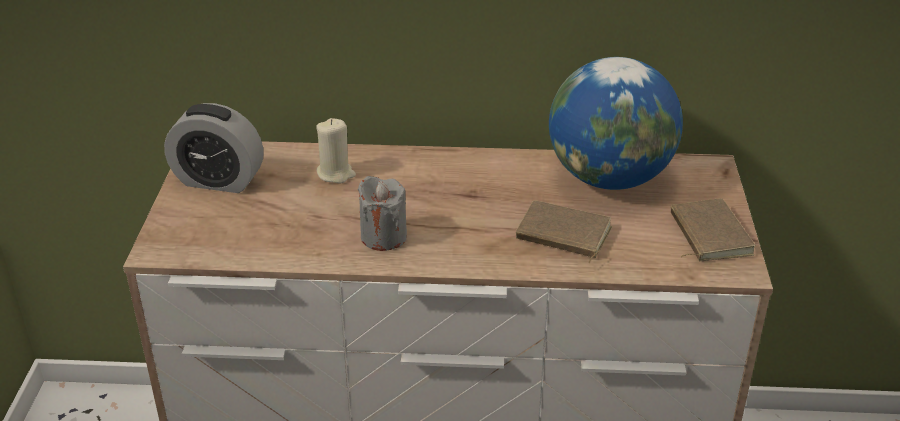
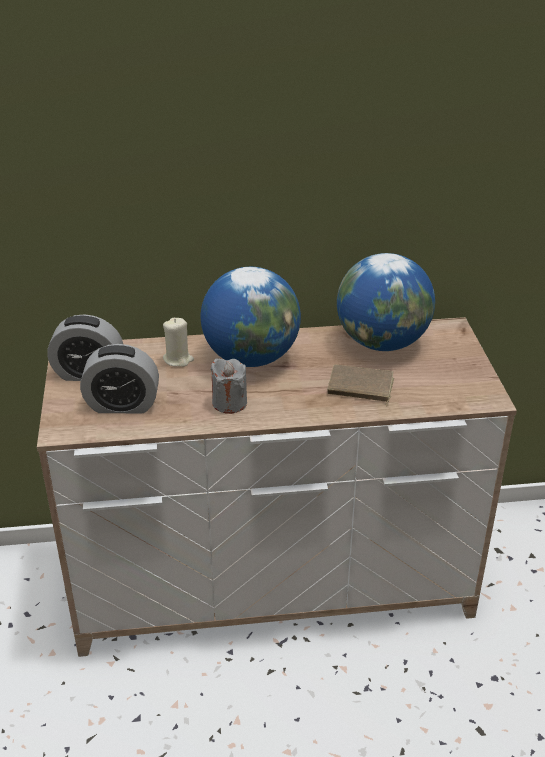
camera: 10 degrees left, 0 degrees up
brown book [671,198,756,261] -> none
none -> alarm clock [80,344,159,413]
none -> globe [201,267,301,367]

